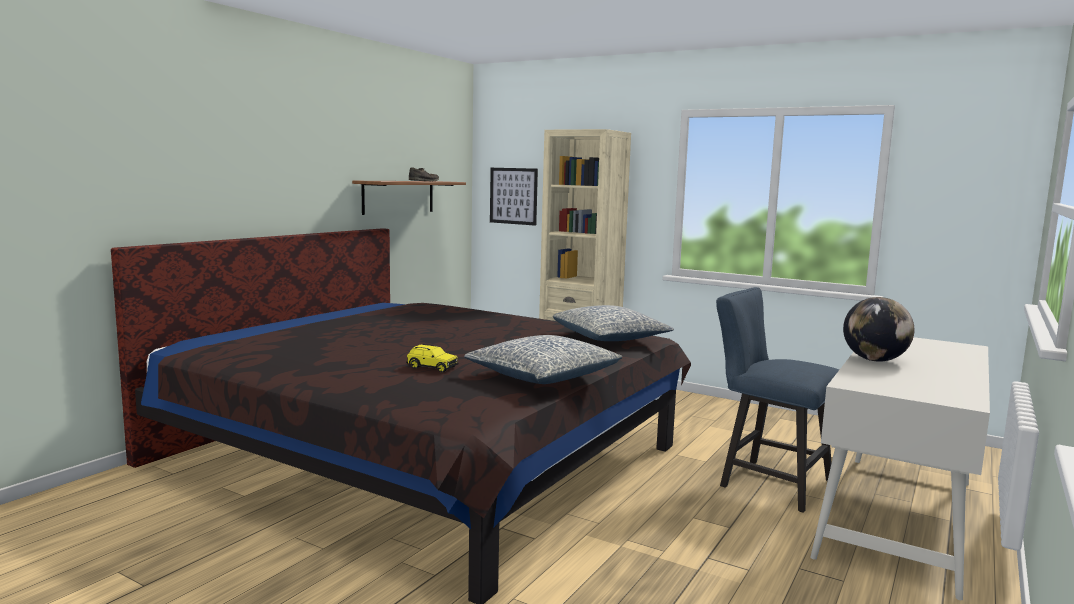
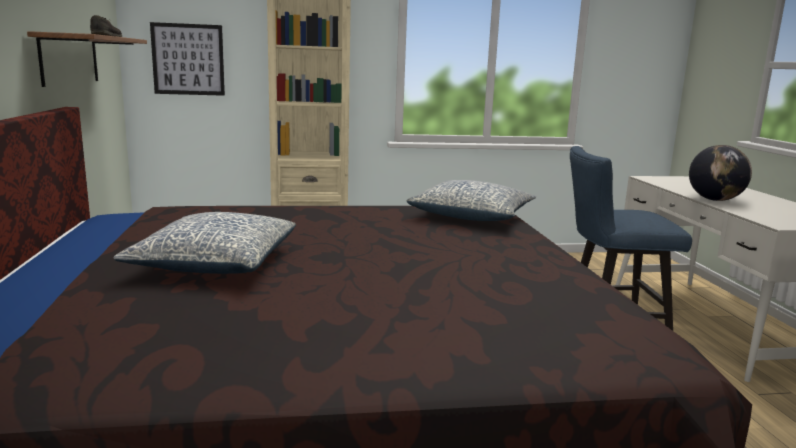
camera: 40 degrees left, 5 degrees up
yellow toy car [406,344,459,373] -> none
pillow [464,335,622,384] -> pillow moved to [114,212,296,274]

